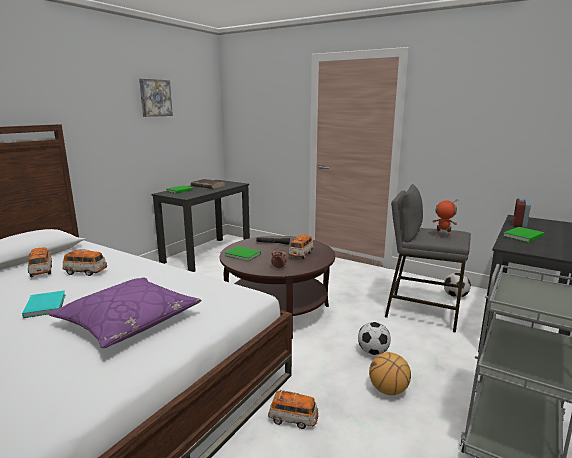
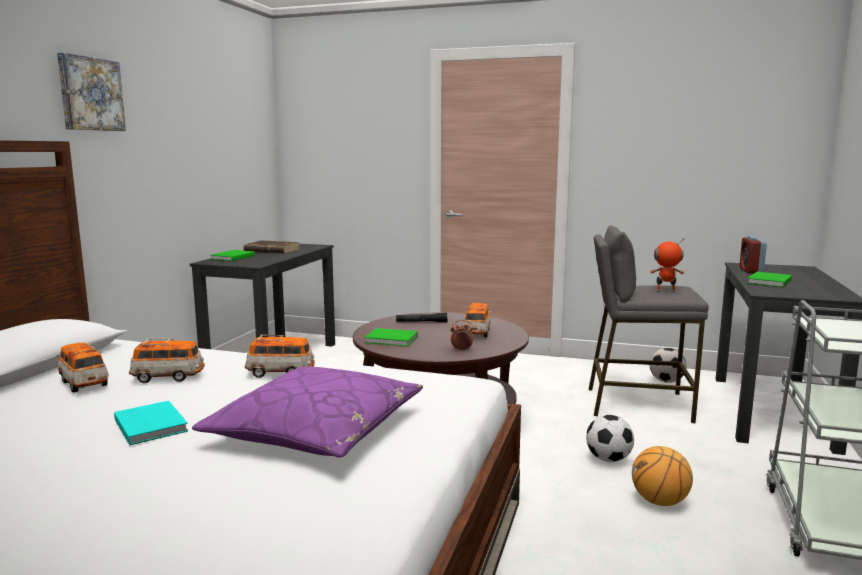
camera: 15 degrees left, 5 degrees down
picture [139,79,173,117] -> picture moved to [57,53,126,131]
toy car [268,390,319,429] -> toy car moved to [244,335,315,378]

